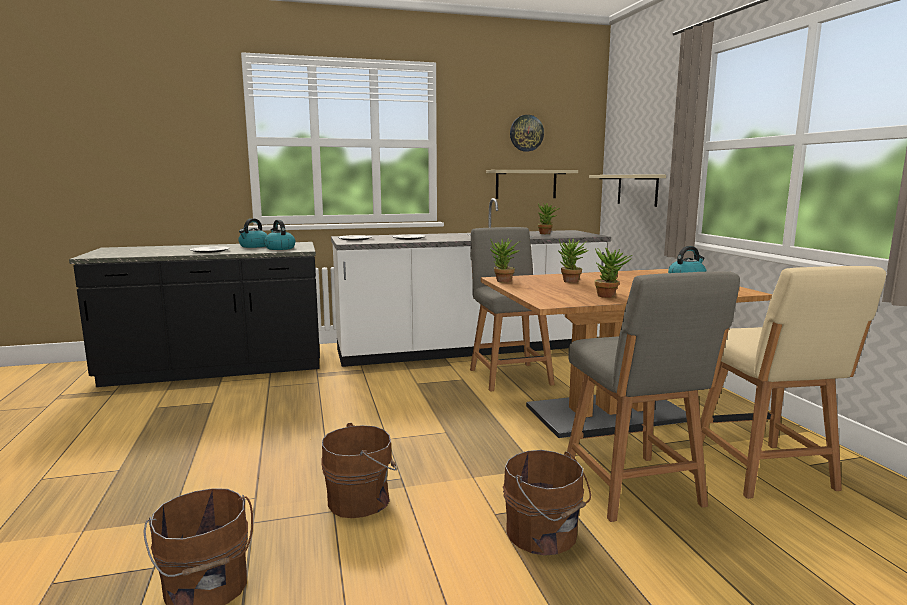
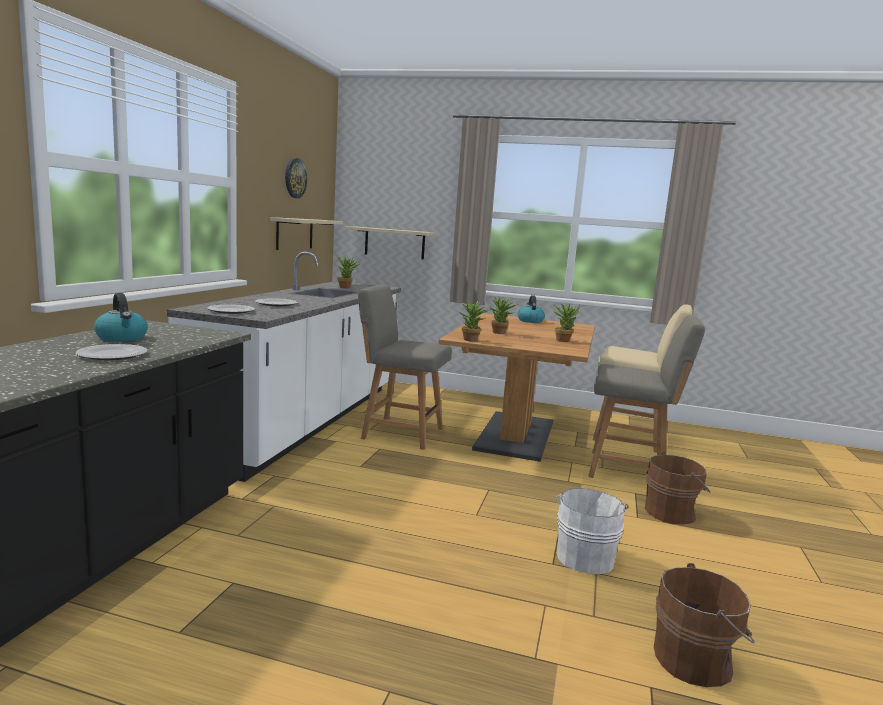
camera: 60 degrees left, 0 degrees up
kettle [264,220,296,250] -> none
brown bucket [321,423,397,518] -> white bucket [556,488,629,574]

